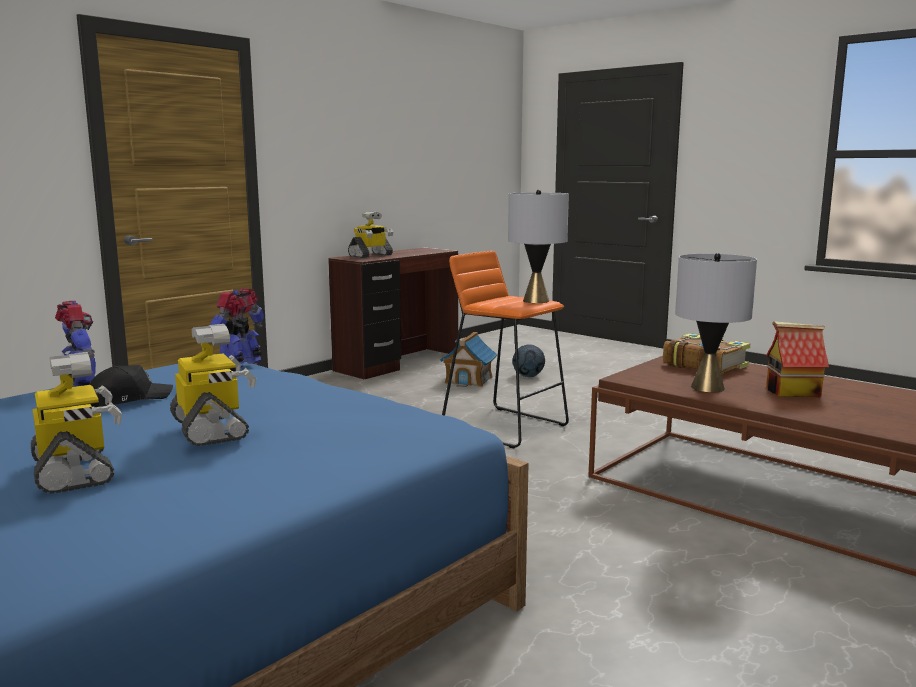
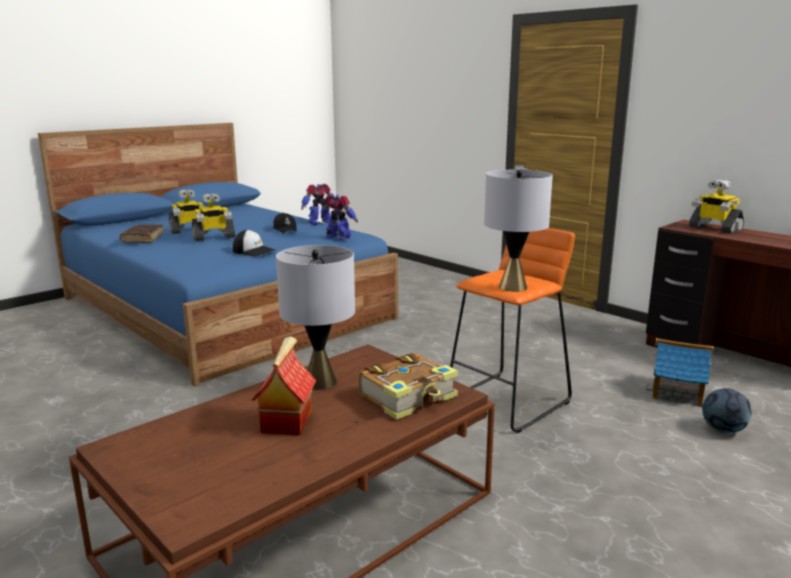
camera: 95 degrees right, 5 degrees up
none -> brown book [120,224,164,243]
none -> cap [233,230,275,256]

